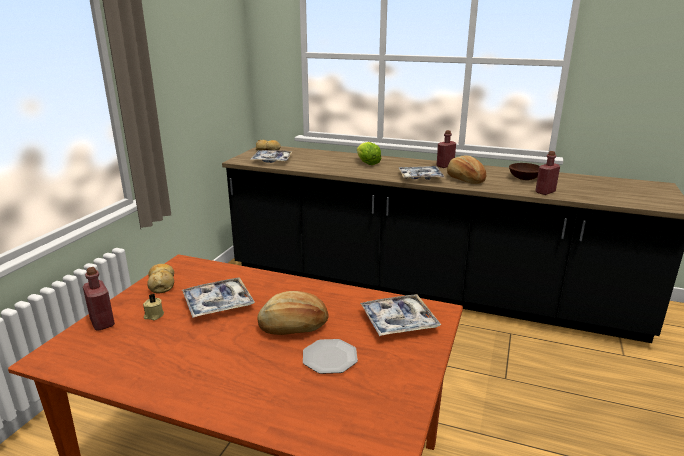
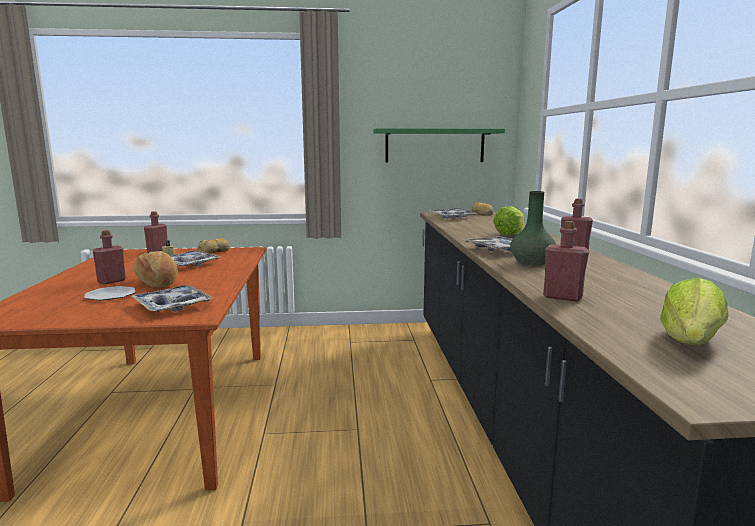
camera: 65 degrees right, 10 degrees down
bread [447,156,486,184] -> green vase [510,191,556,266]
brown bowl [509,163,539,180] -> none
none -> red bottle [93,230,126,284]
none -> green shelf [373,128,505,163]
none -> lettuce [660,277,728,345]

